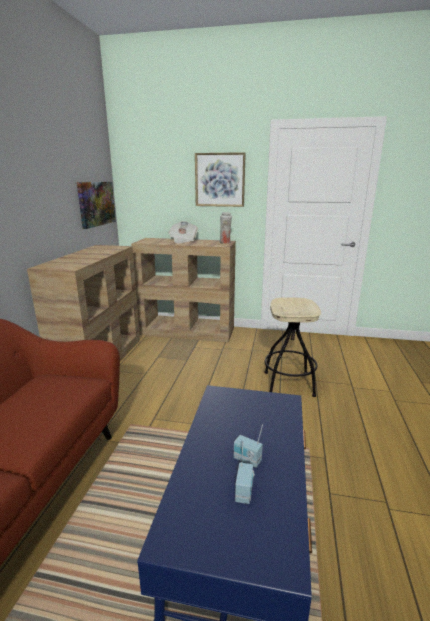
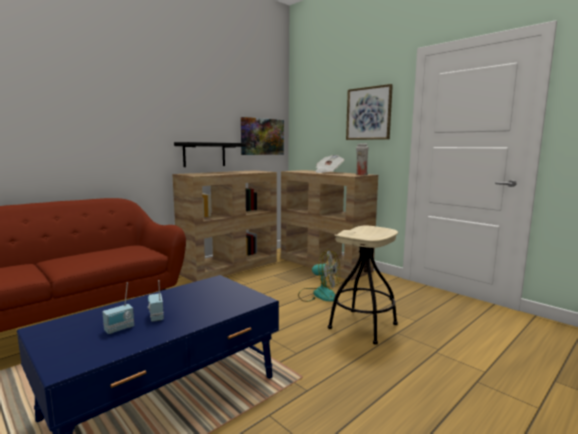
camera: 35 degrees right, 10 degrees down
none -> black shelf [174,142,246,167]
none -> fan [298,249,340,302]

